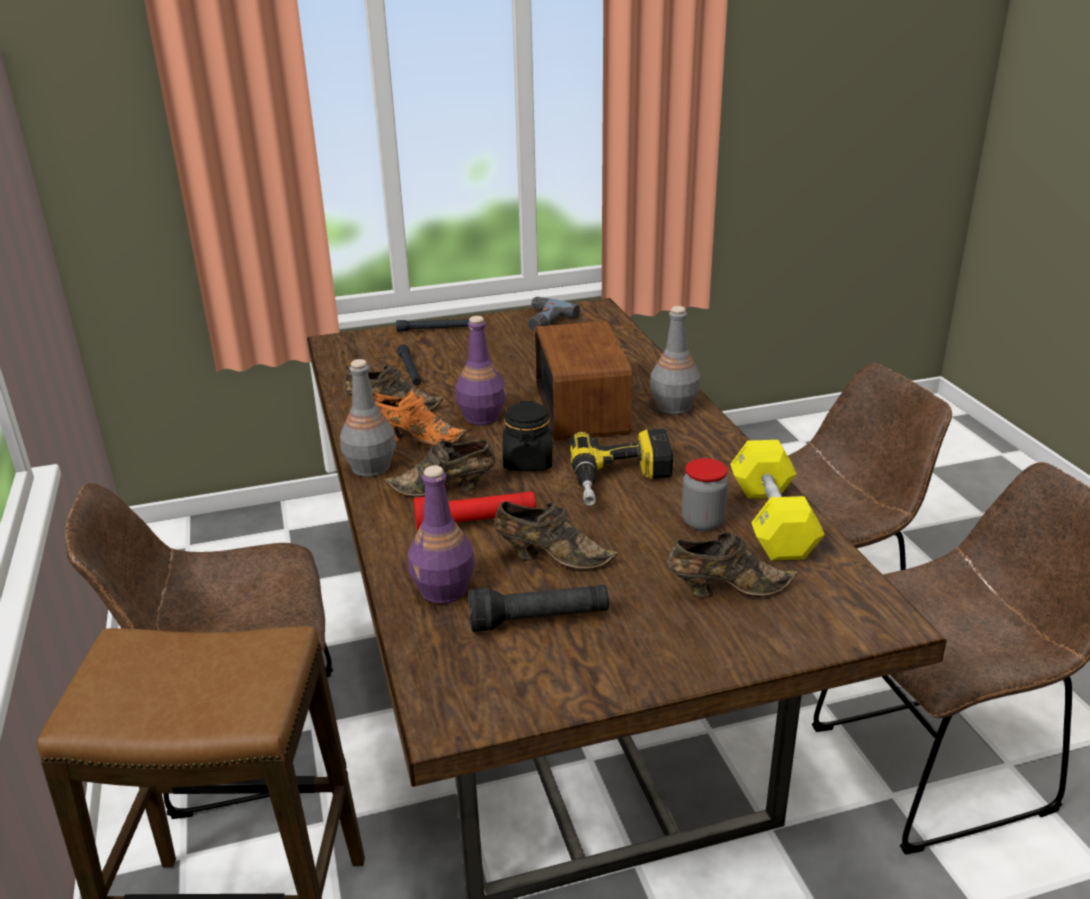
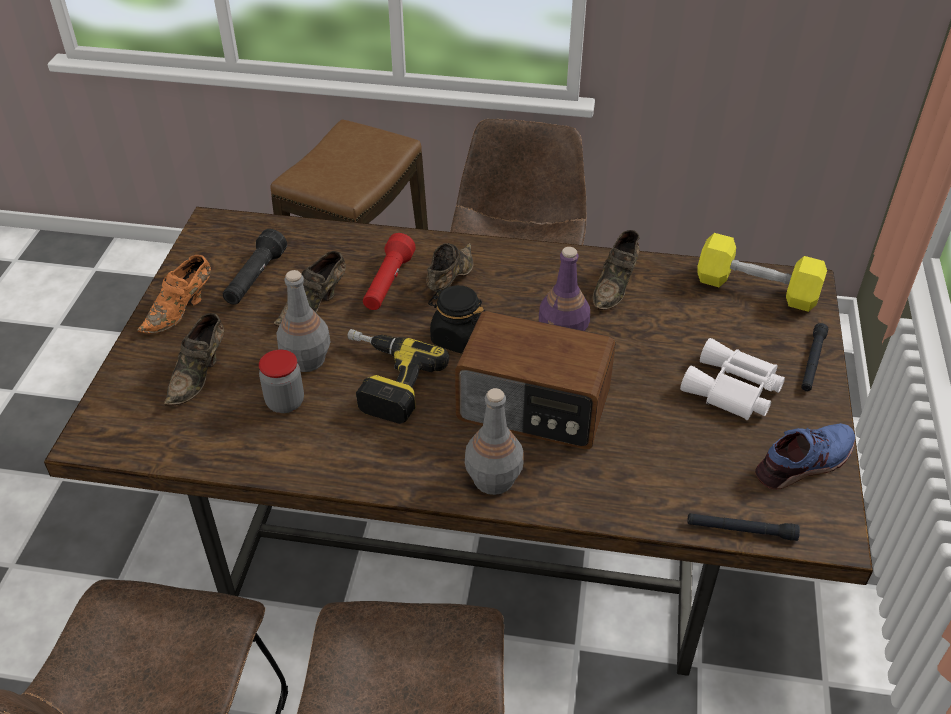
camera: 115 degrees right, 15 degrees up
grey bottle [340,359,396,477] -> grey bottle moved to [276,270,331,372]
orange shoe [373,391,466,445] -> orange shoe moved to [137,255,211,334]
black flashlight [397,344,421,385] -> black flashlight moved to [687,513,800,541]
purple bottle [408,465,475,604] -> none
power drill [528,297,580,331] -> blue shoe [755,423,855,489]
yellow dumbbell [730,440,825,561] -> yellow dumbbell moved to [697,233,827,312]
none -> white binoculars [680,338,785,420]

